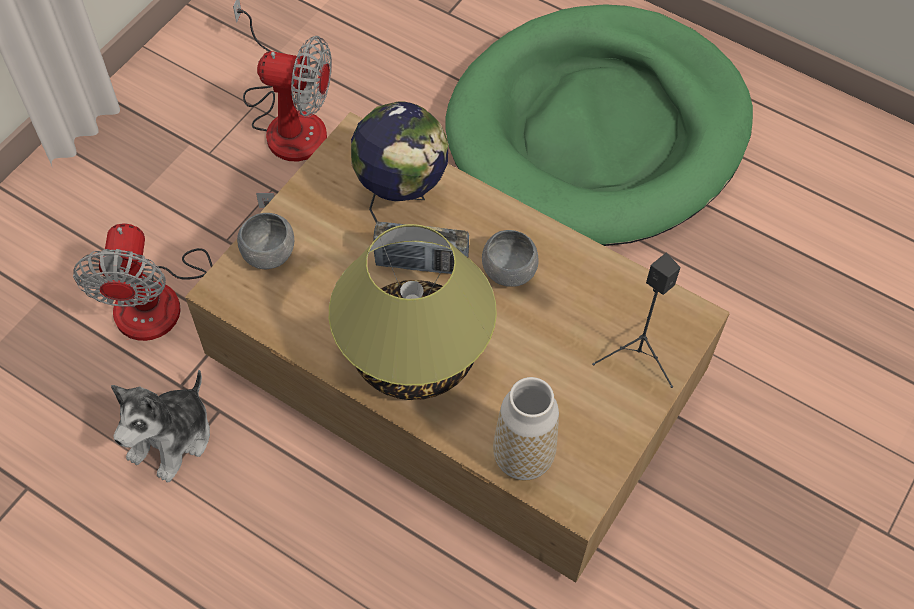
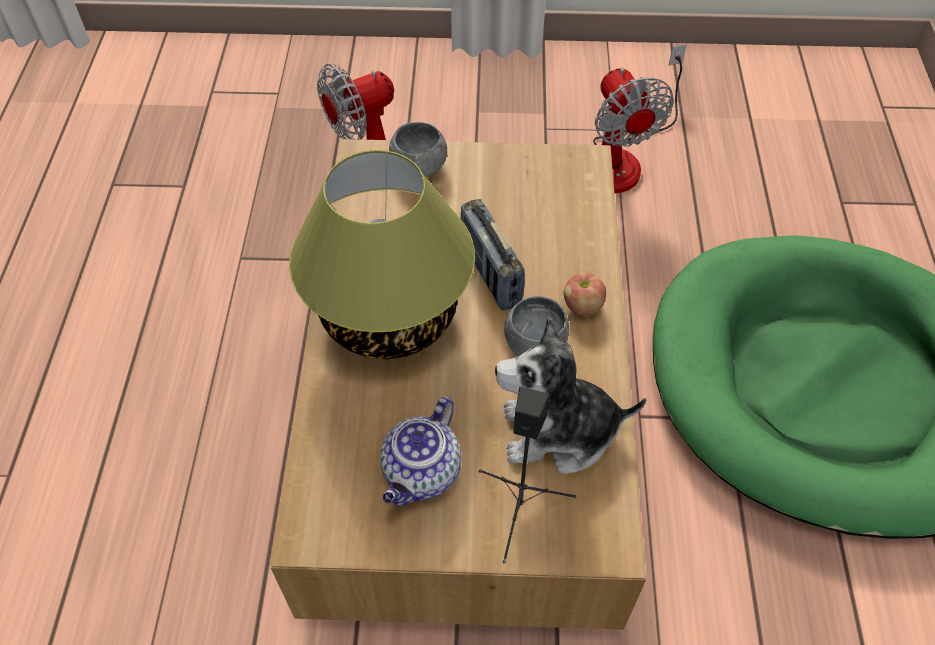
camera: 60 degrees right, 5 degrees down
plush toy [111,370,210,482] -> plush toy moved to [495,317,647,474]
globe [351,102,448,223] -> none
vase [493,377,559,481] -> none
none -> teapot [380,397,461,506]
none -> apple [564,273,606,316]

